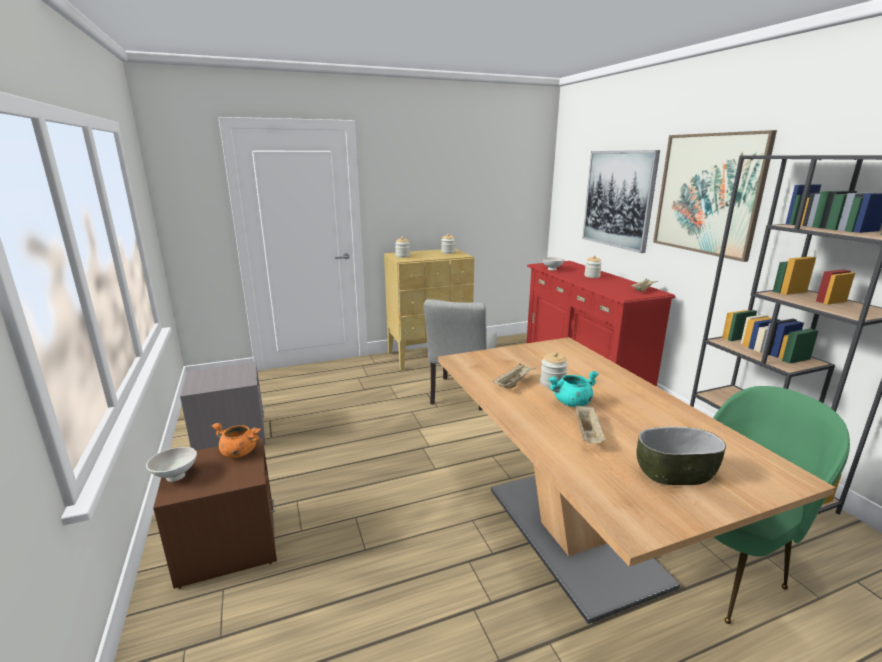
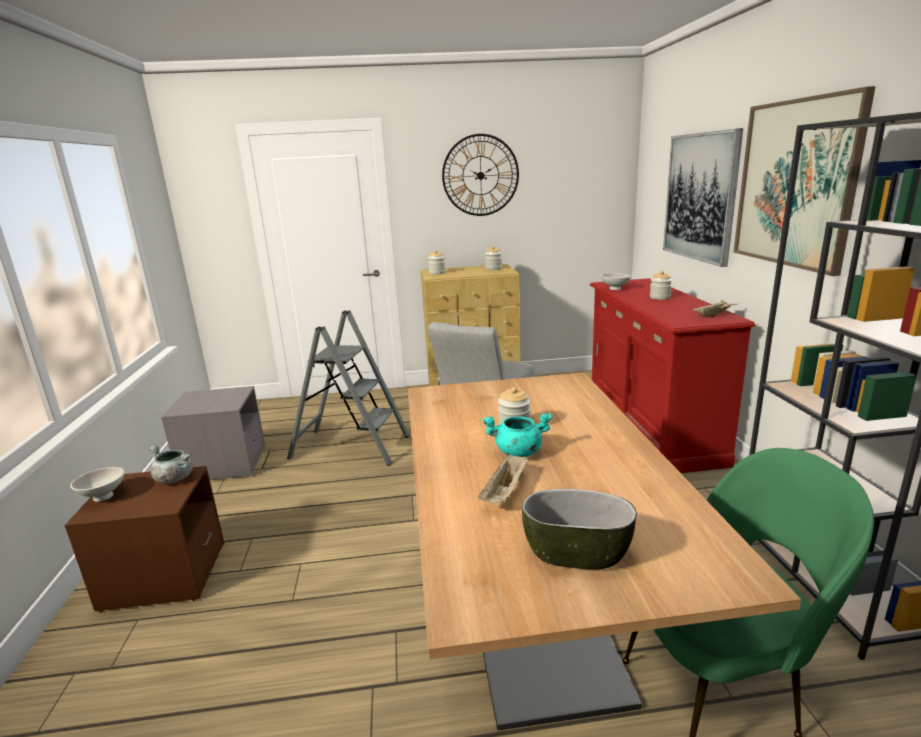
camera: 15 degrees right, 0 degrees up
orange cooking pot [211,423,261,458] -> grey cooking pot [149,445,193,484]
beige tray [492,363,536,389] -> none
none -> grey step ladder [286,310,410,466]
none -> wall clock [442,134,519,216]

